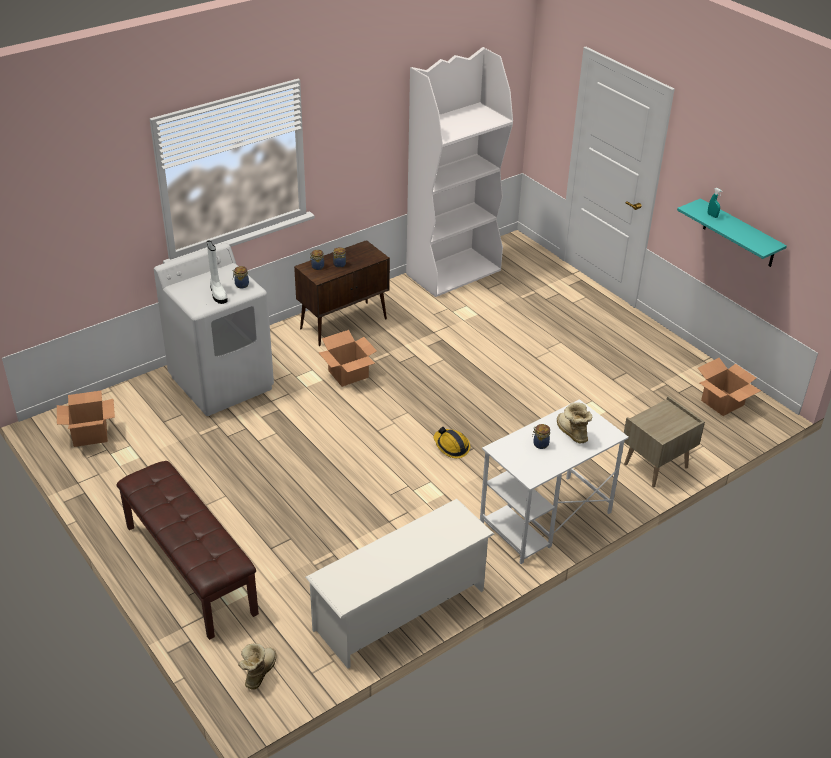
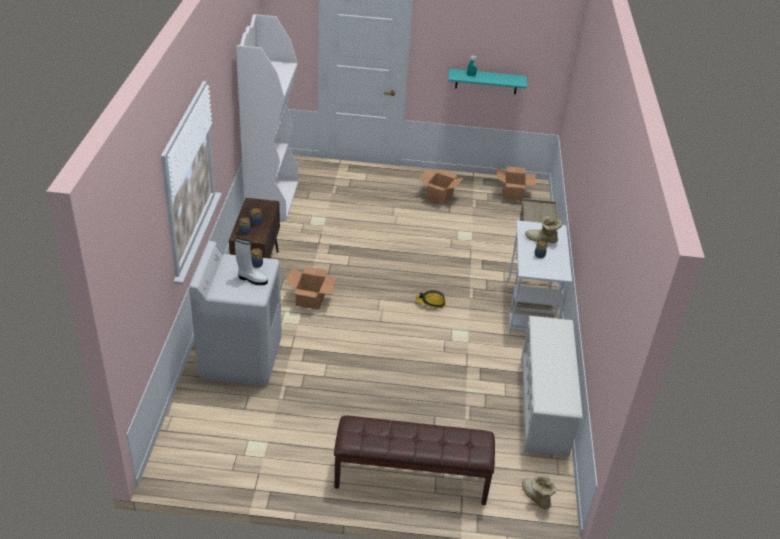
camera: 50 degrees left, 0 degrees up
cardboard box [57,391,115,447] -> cardboard box moved to [419,169,463,205]

